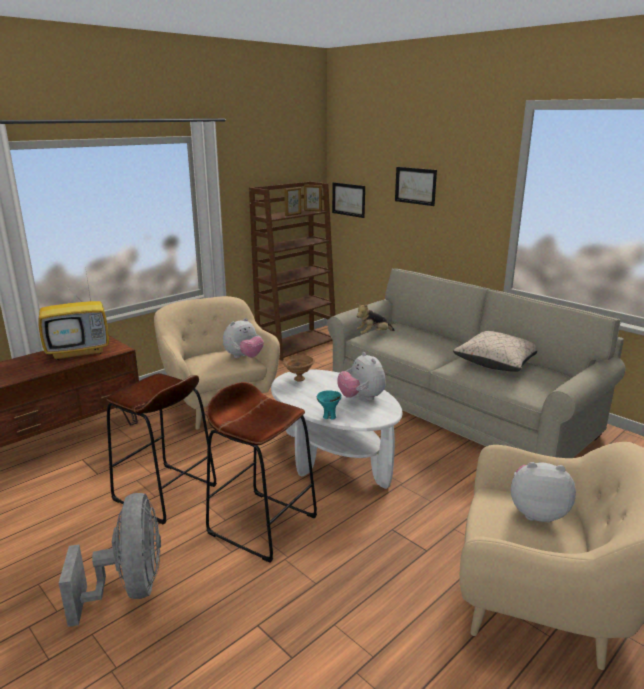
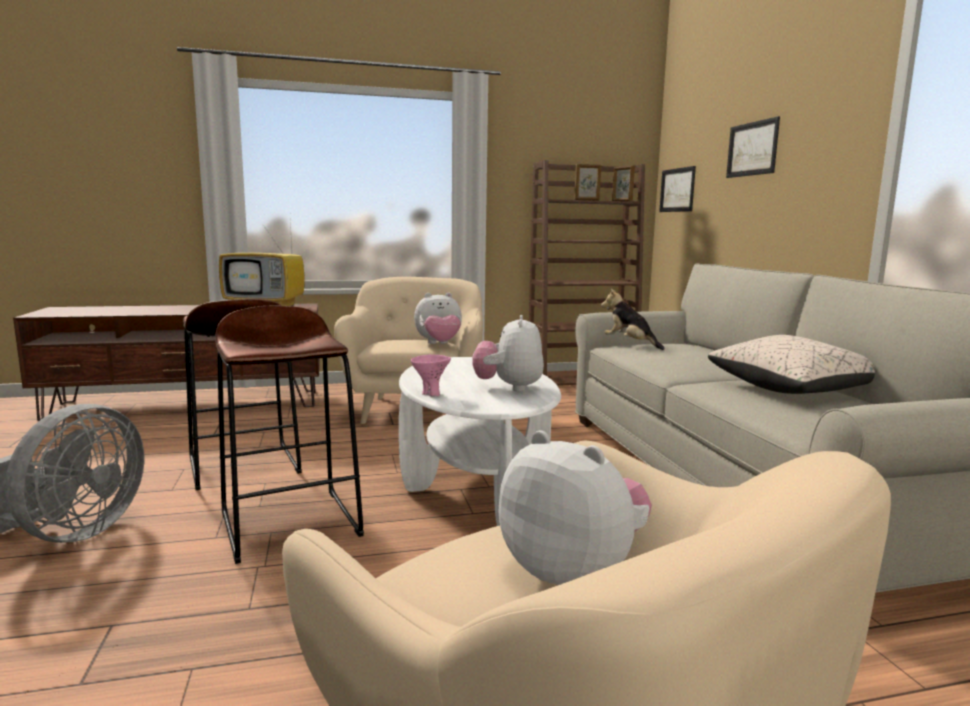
camera: 30 degrees right, 10 degrees down
brown bowl [282,355,315,381] -> none
turquoise bowl [317,390,342,420] -> pink bowl [411,354,451,397]
plush toy [356,303,395,334] -> plush toy turned 45 degrees clockwise [601,289,665,350]

